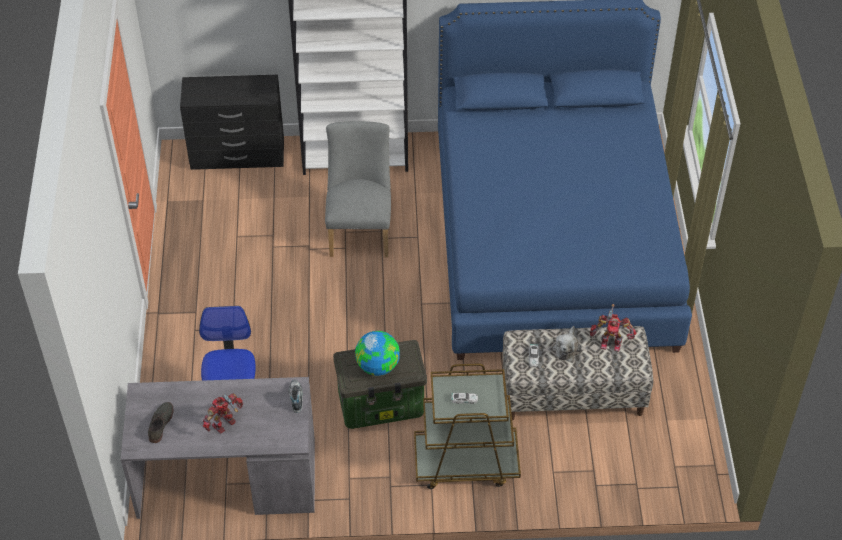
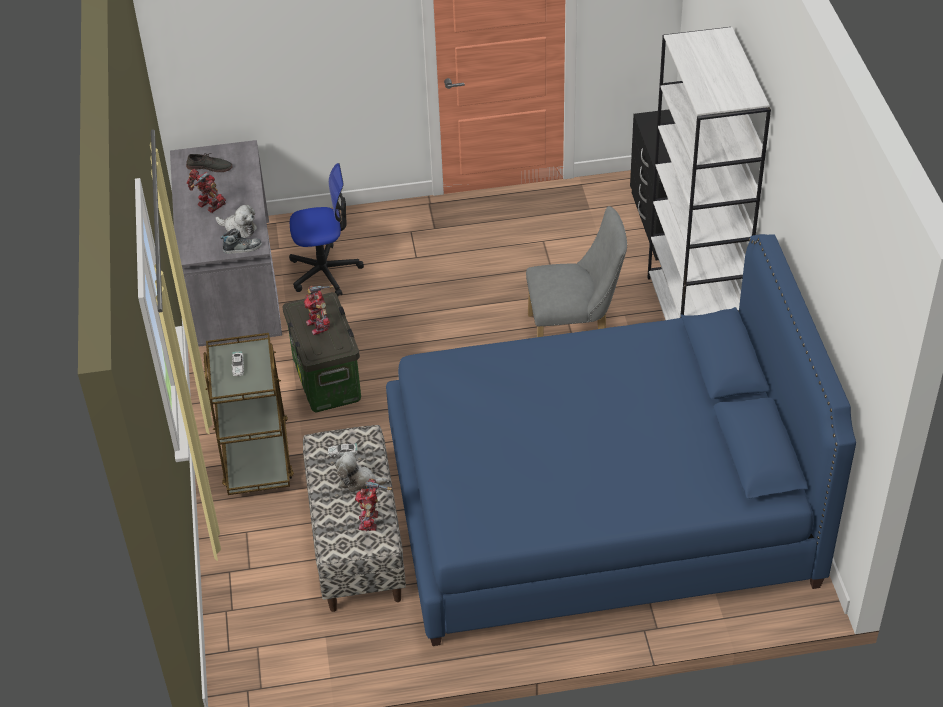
camera: 85 degrees right, 5 degrees down
globe [355,331,400,376] -> toy robot [303,285,334,335]
none -> plush toy [216,205,257,238]

